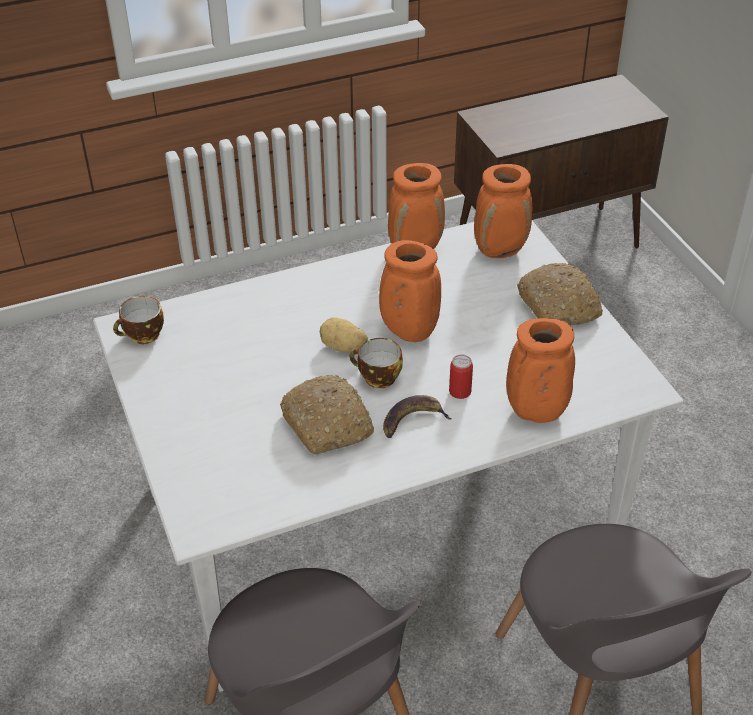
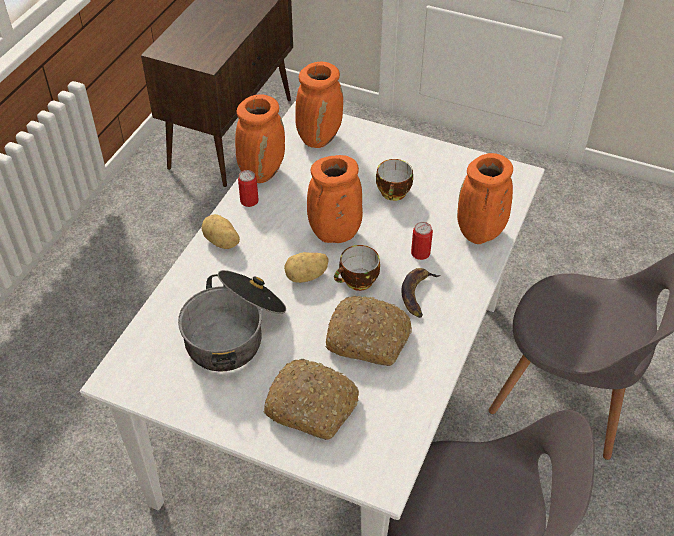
camera: 45 degrees left, 5 degrees up
cup [113,296,164,344] -> cup moved to [376,159,413,201]
bread [517,263,603,326] -> bread moved to [263,359,359,440]
none -> cooking pot [178,270,286,372]
none -> potato [201,214,240,249]
none -> can [238,170,259,207]

